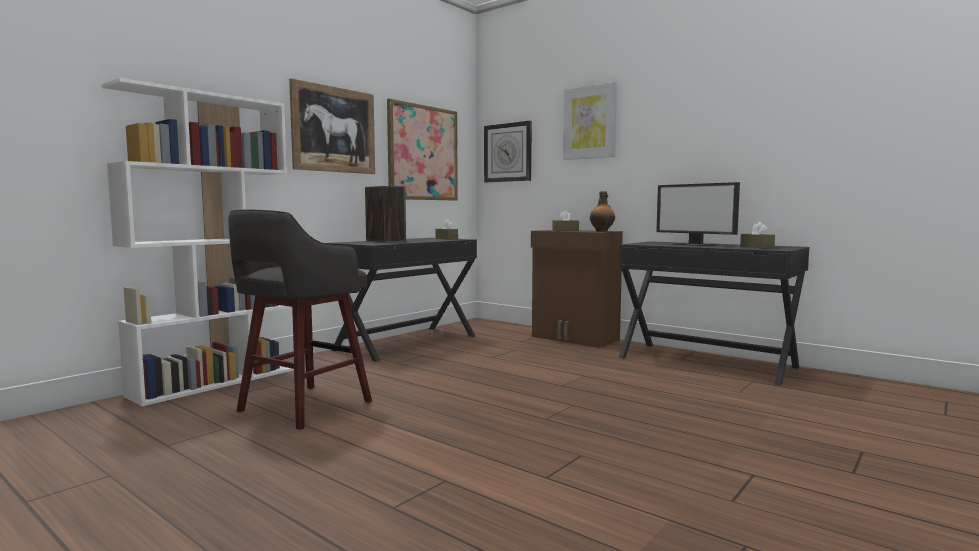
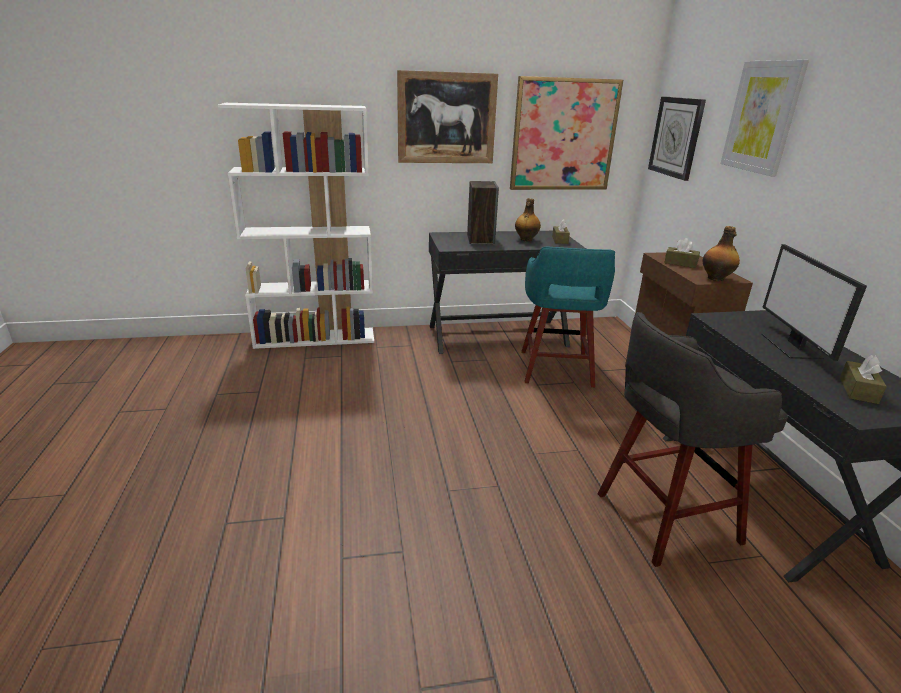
camera: 40 degrees right, 20 degrees up
grey stool [228,210,372,430] -> grey stool moved to [598,312,788,567]
none -> bottle [515,198,541,241]
none -> turquoise stool [521,246,615,387]

